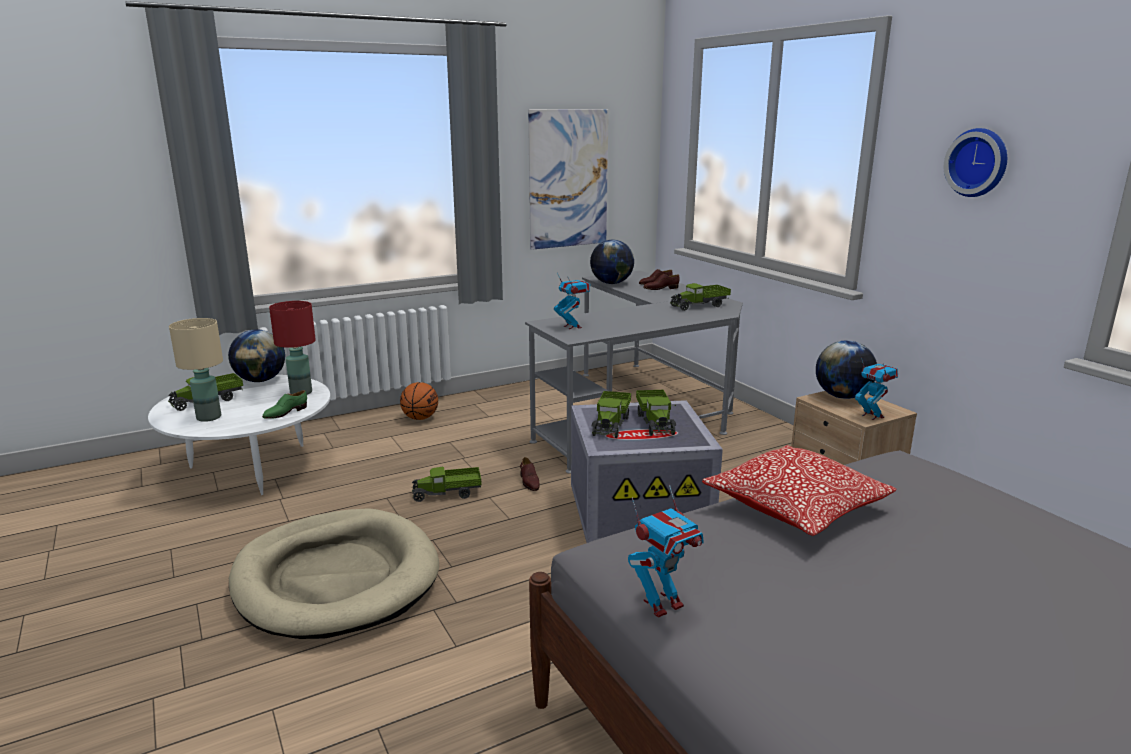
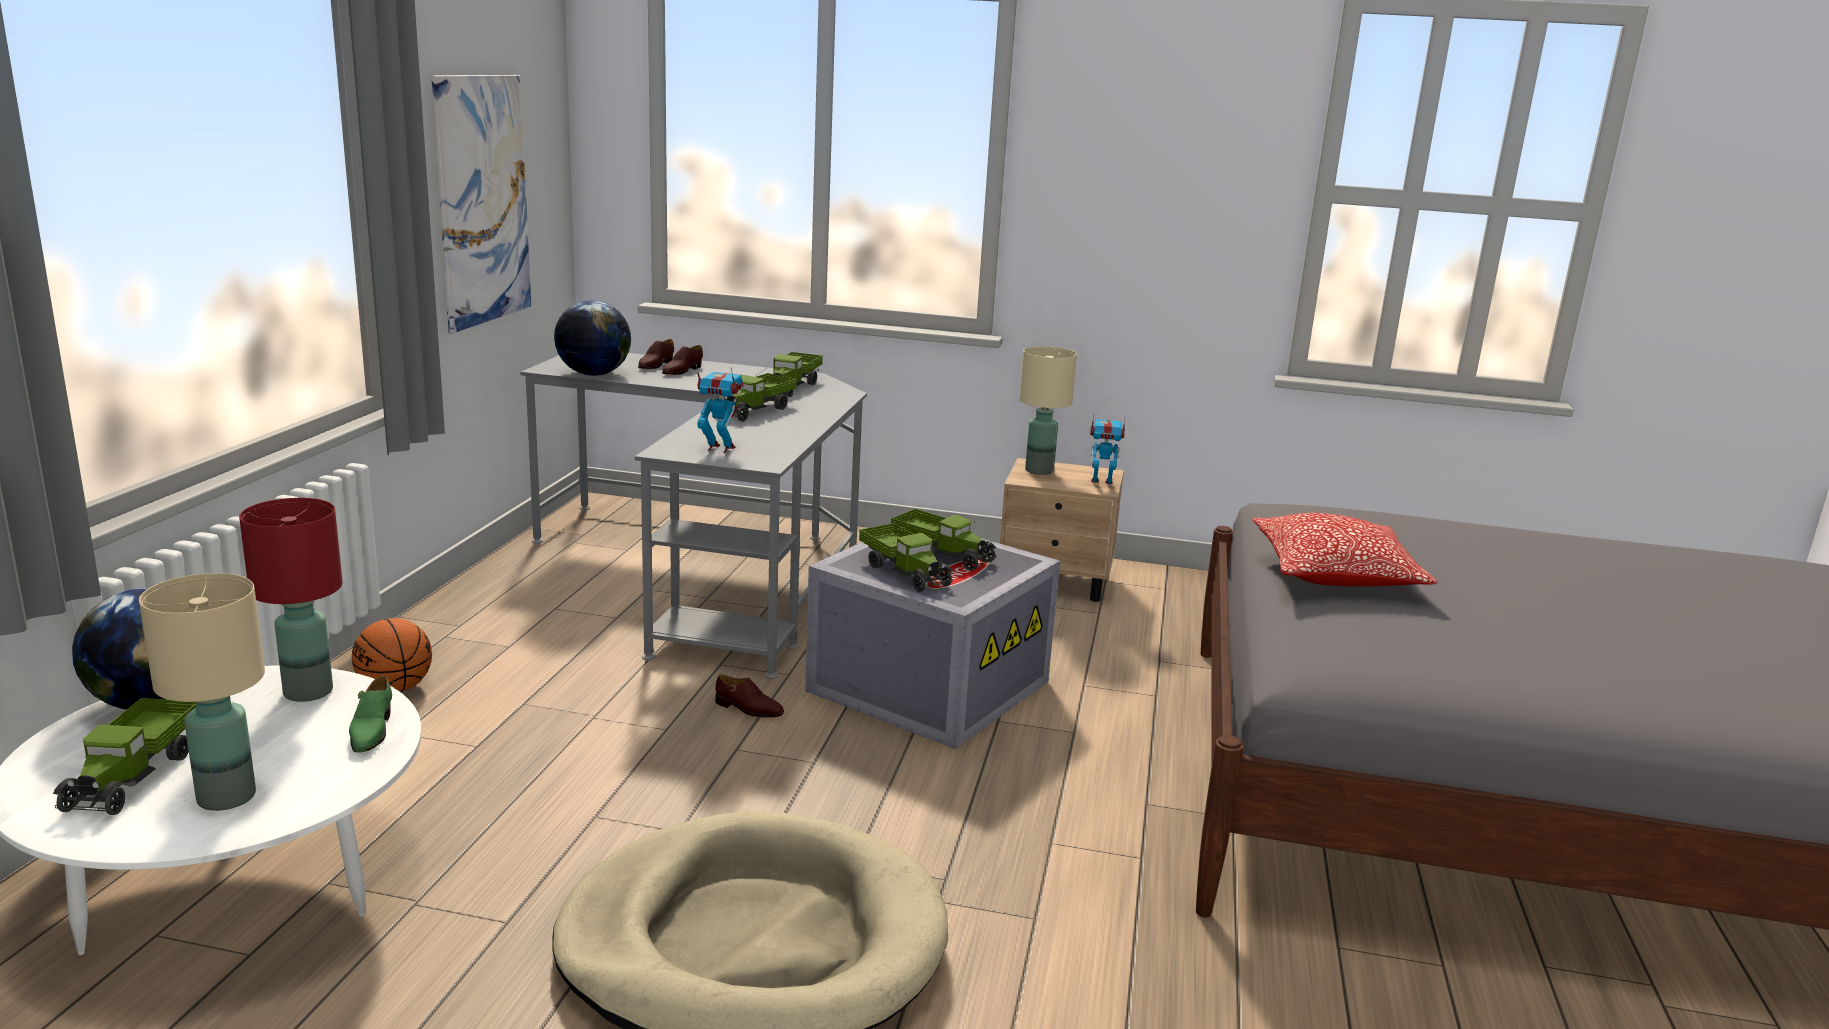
camera: 50 degrees left, 0 degrees up
toy truck [412,467,482,502] -> toy truck moved to [718,373,797,422]
toy robot [628,485,704,618] -> none
globe [816,341,877,399] -> beige table lamp [1019,346,1077,475]
wall clock [944,128,1007,197] -> none

